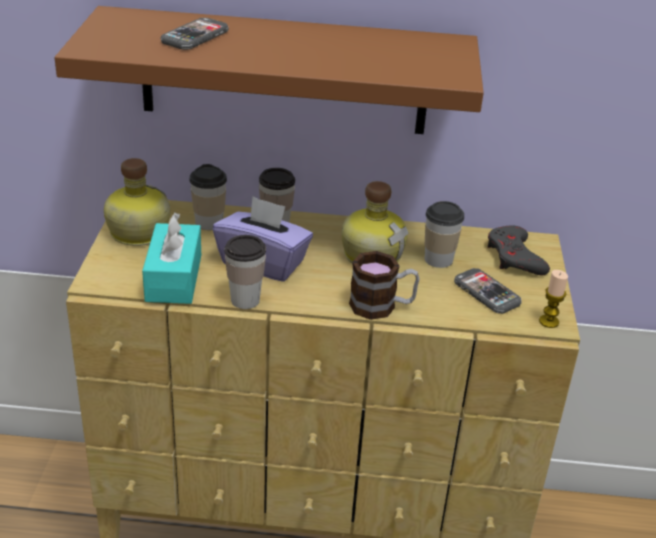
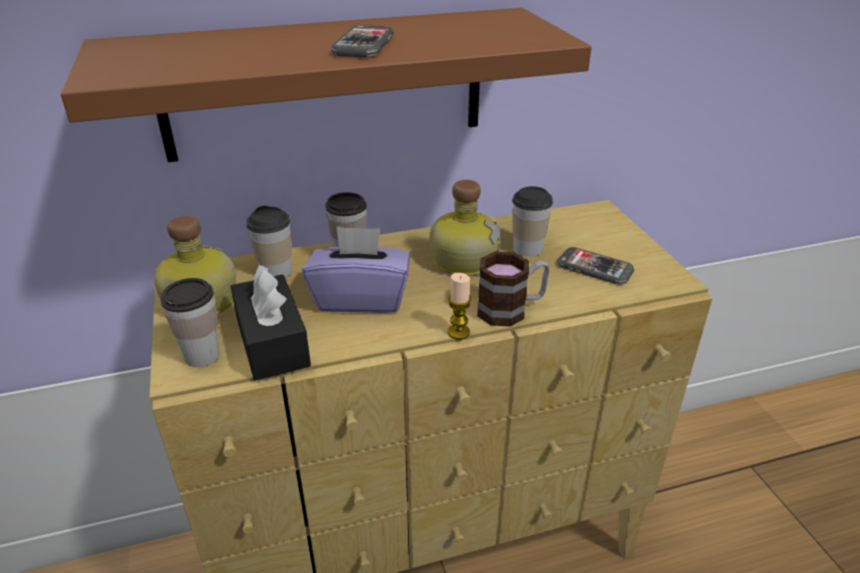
camera: 20 degrees left, 0 degrees up
turquoise tissue box [142,212,201,304] -> black tissue box [230,265,311,381]
phone [160,18,229,50] -> phone moved to [331,25,394,57]
cup [224,235,266,309] -> cup moved to [160,278,220,367]
grey game controller [487,225,550,275] -> none
candle [539,270,568,328] -> candle moved to [448,273,472,339]

